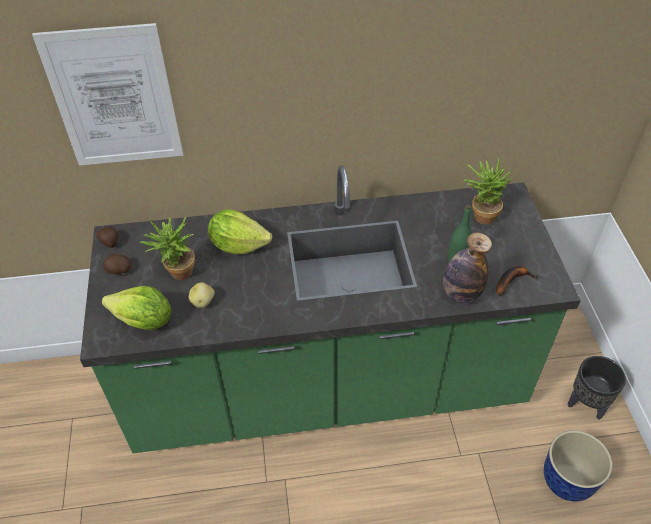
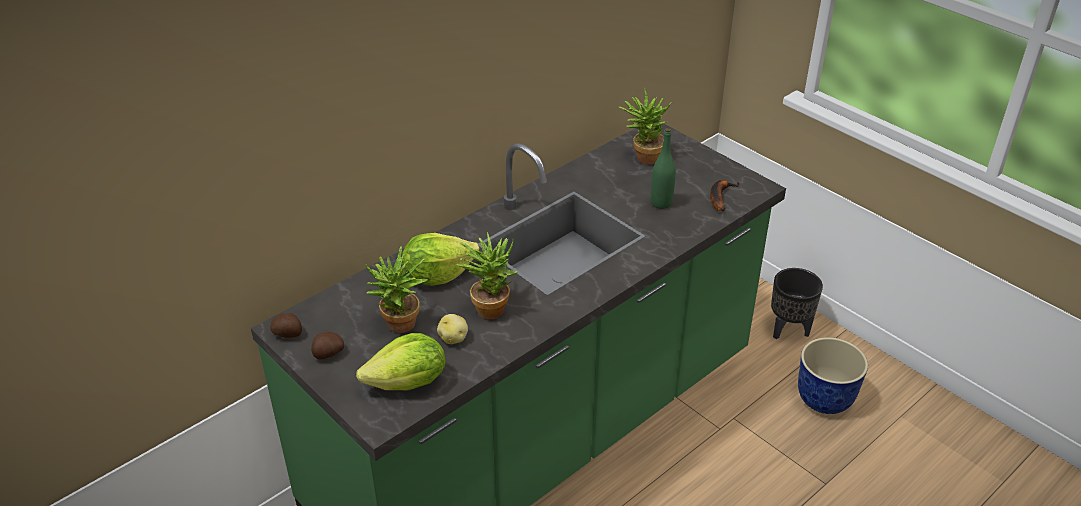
camera: 35 degrees left, 10 degrees down
picture [32,23,183,166] -> none
bottle [443,233,492,303] -> none
none -> potted plant [457,232,517,319]

